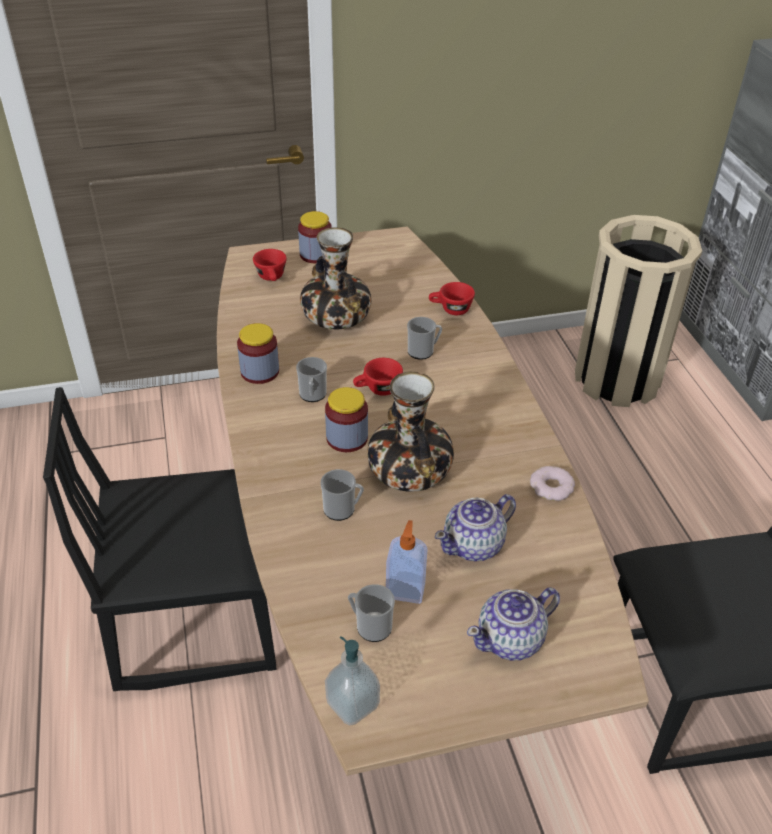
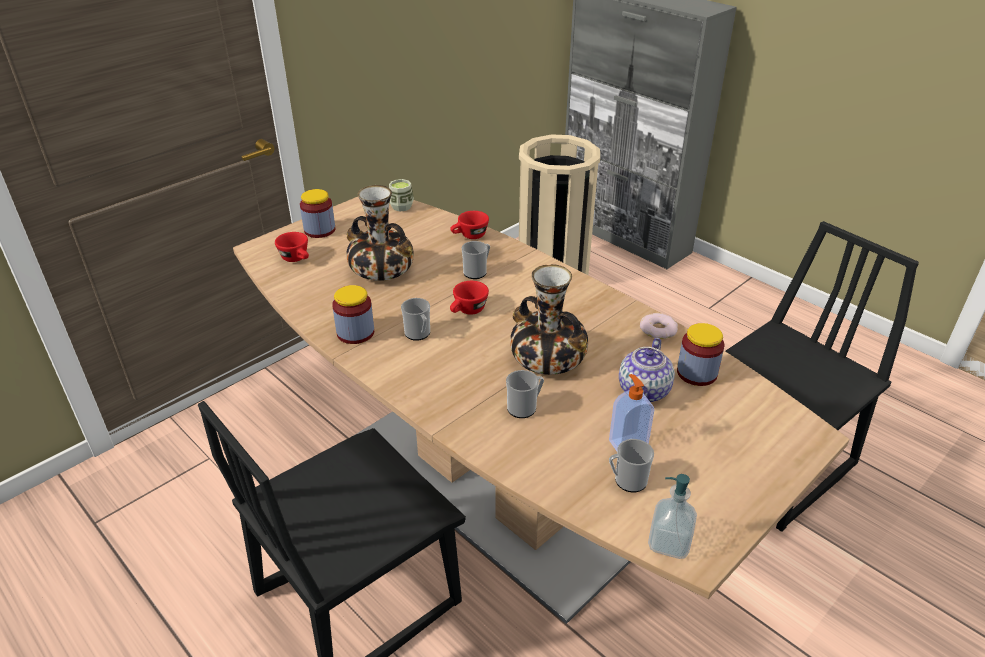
camera: 30 degrees left, 5 degrees down
jar [325,387,368,452] -> jar moved to [677,323,724,386]
teapot [467,587,560,660] -> none
none -> cup [389,179,414,211]

